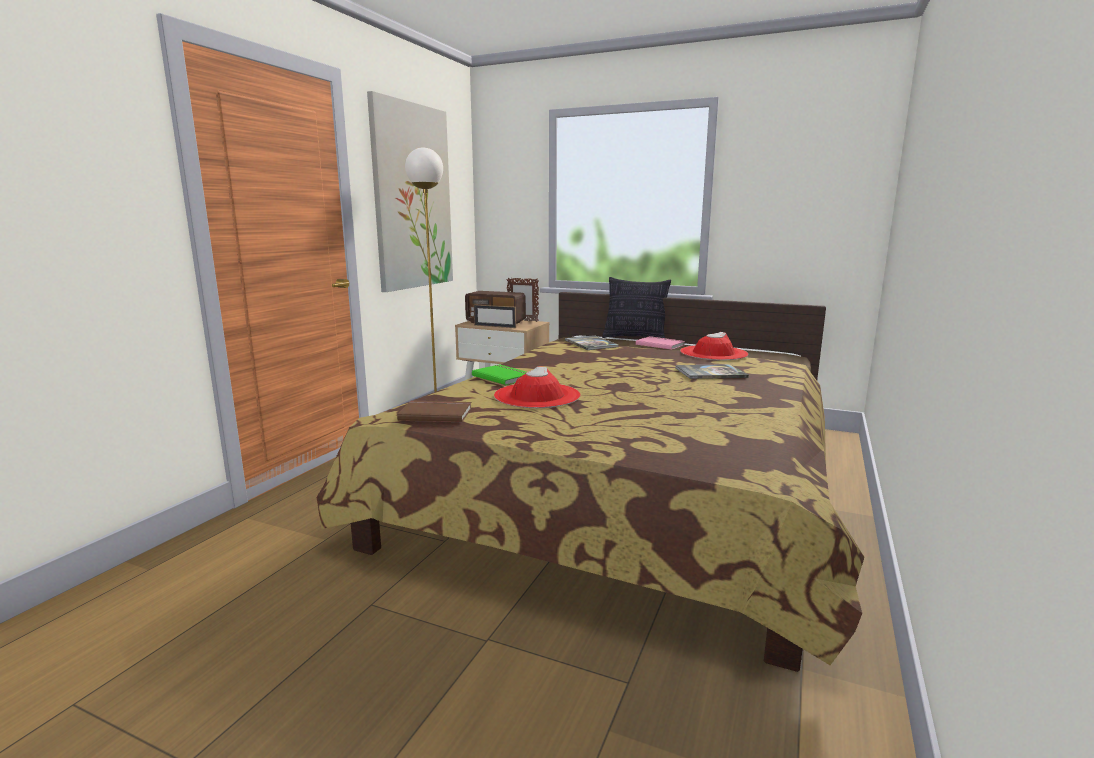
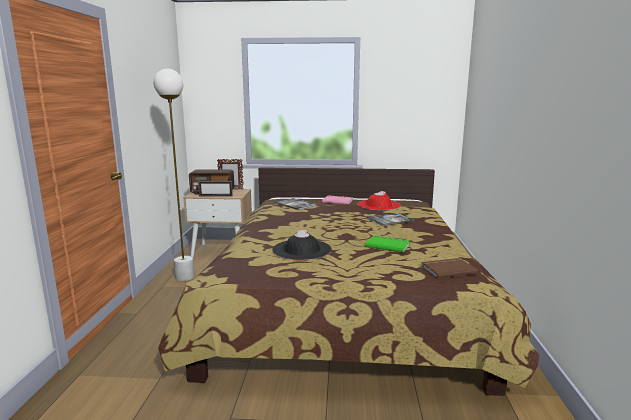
camera: 20 degrees left, 0 degrees up
picture [367,91,453,292] -> none
brown book [397,400,471,422] -> brown book moved to [421,258,478,278]
green book [472,364,526,386] -> green book moved to [365,235,410,253]
red hat [494,366,580,408] -> black hat [272,230,332,260]
pillow [602,277,671,338] -> none

